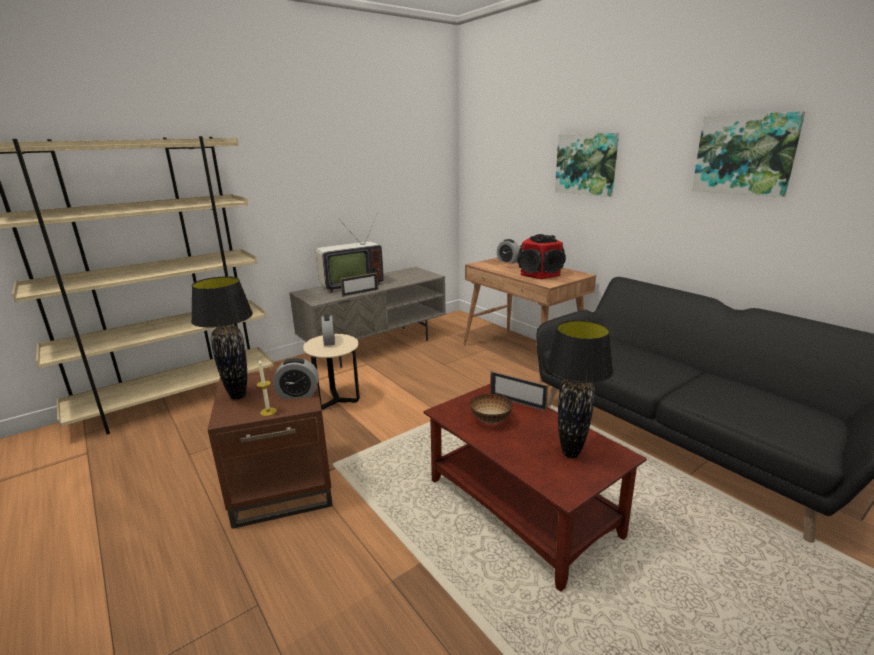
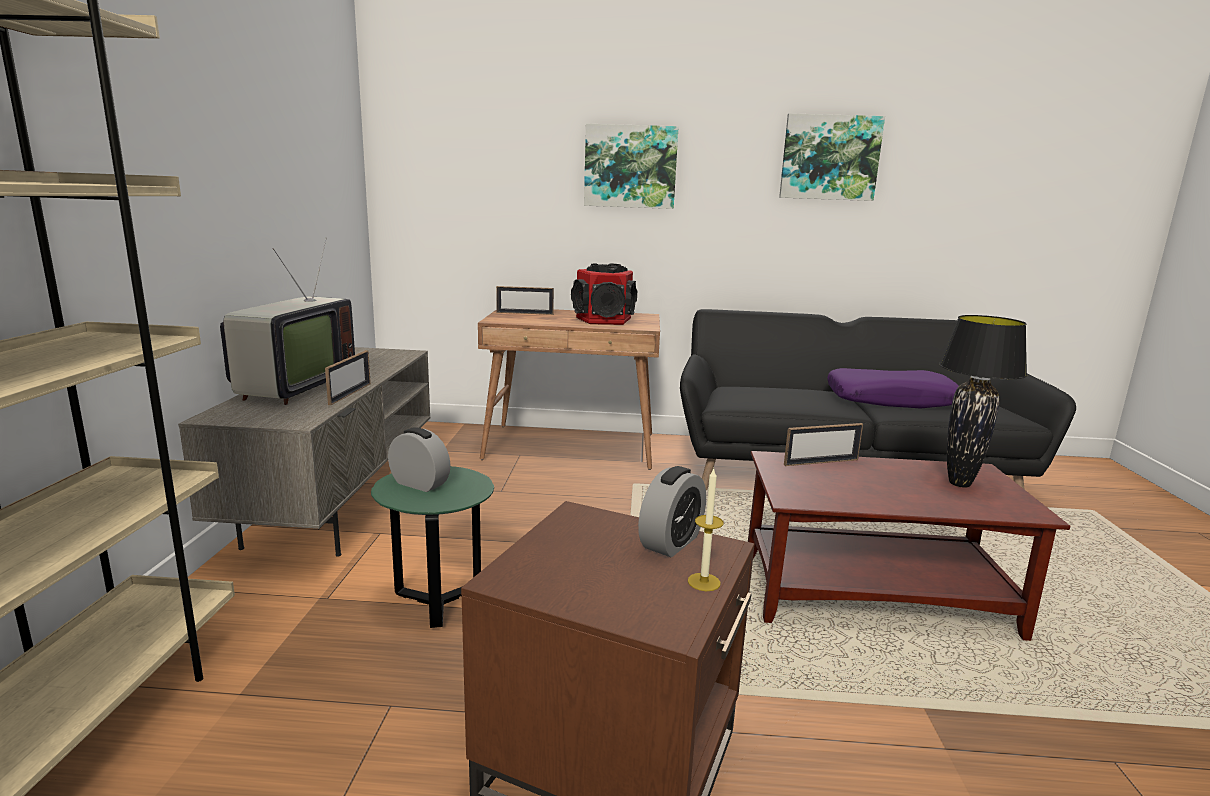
camera: 50 degrees left, 5 degrees down
black table lamp [191,276,253,400] -> none
beige side table [303,334,360,410] -> green side table [371,466,494,628]
bowl [470,394,513,424] -> none
alarm clock [497,239,520,264] -> picture frame [496,286,554,315]
none -> purple pillow [827,368,959,408]

